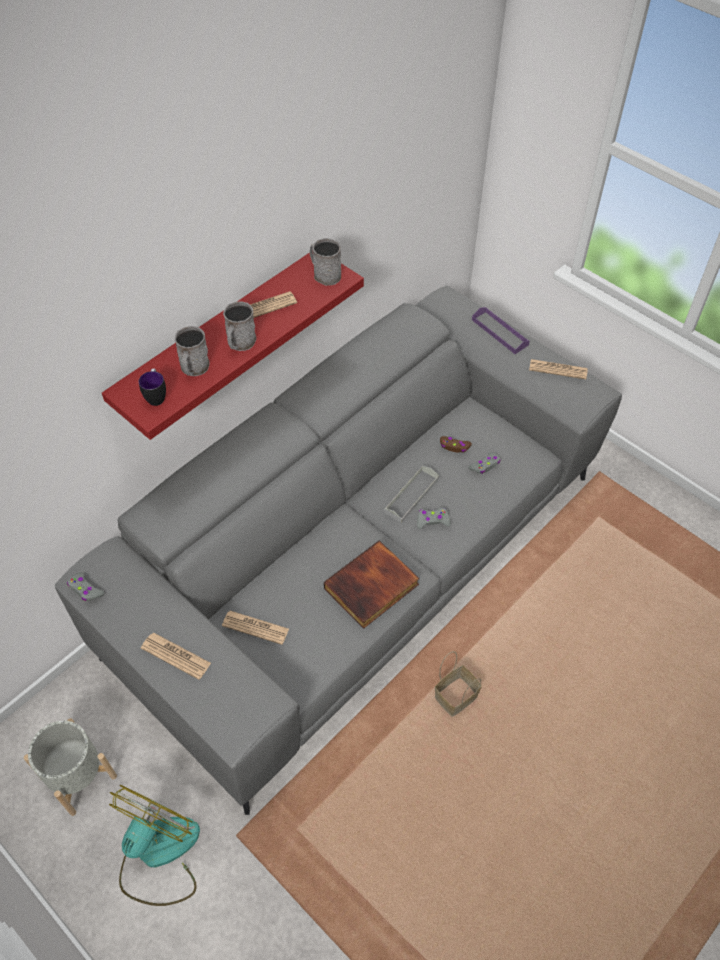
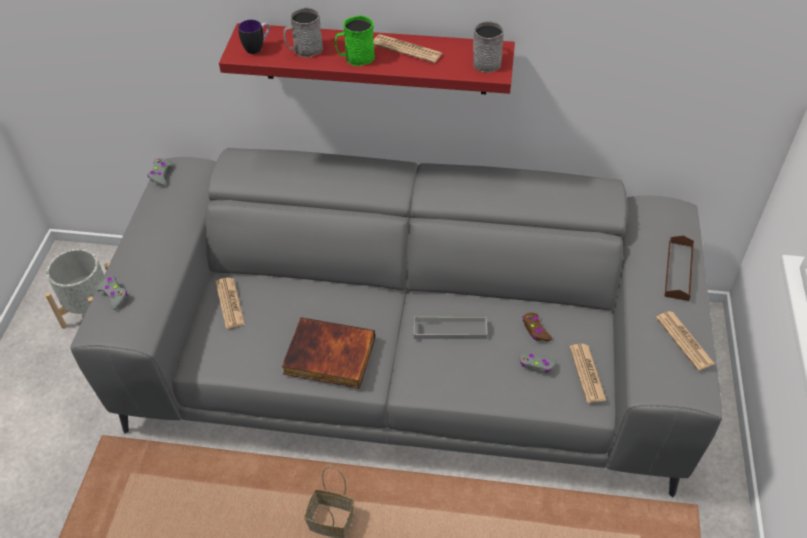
camera: 55 degrees right, 5 degrees down
fan [109,785,200,906] -> none
newspaper [141,633,211,680] -> newspaper moved to [569,344,606,403]
grey mug [223,301,256,351] -> green mug [335,15,375,66]
grey game controller [417,508,451,529] -> grey game controller moved to [96,276,127,310]
purple tray [472,307,530,354] -> brown tray [664,235,694,301]

